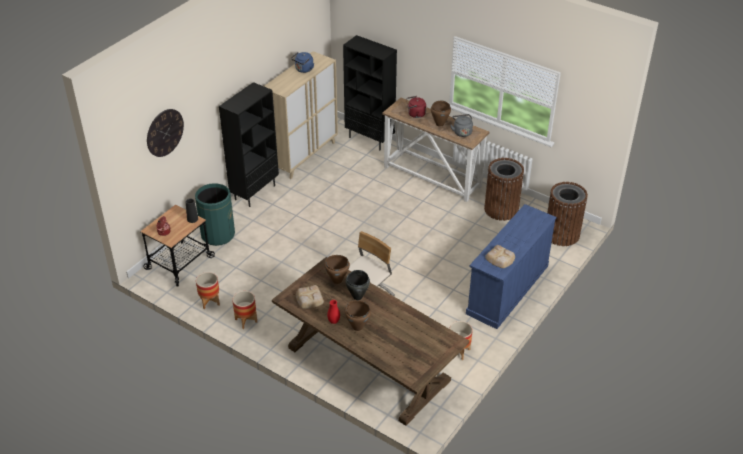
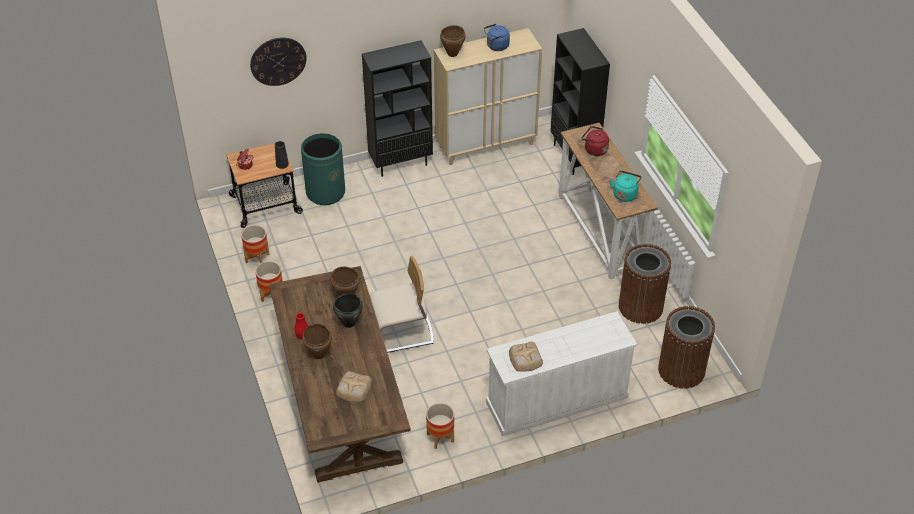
camera: 35 degrees right, 5 degrees up
bread [296,285,324,309] -> bread moved to [336,371,372,402]
brown cooking pot [431,101,451,127] -> brown cooking pot moved to [440,25,466,57]
grey kettle [451,114,473,137] -> turquoise kettle [609,170,642,202]
blue dresser [466,204,557,329] -> white dresser [486,311,637,437]

